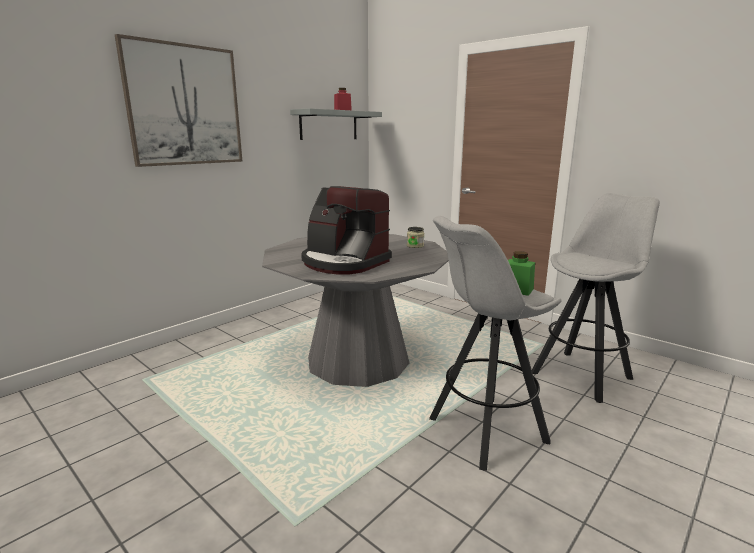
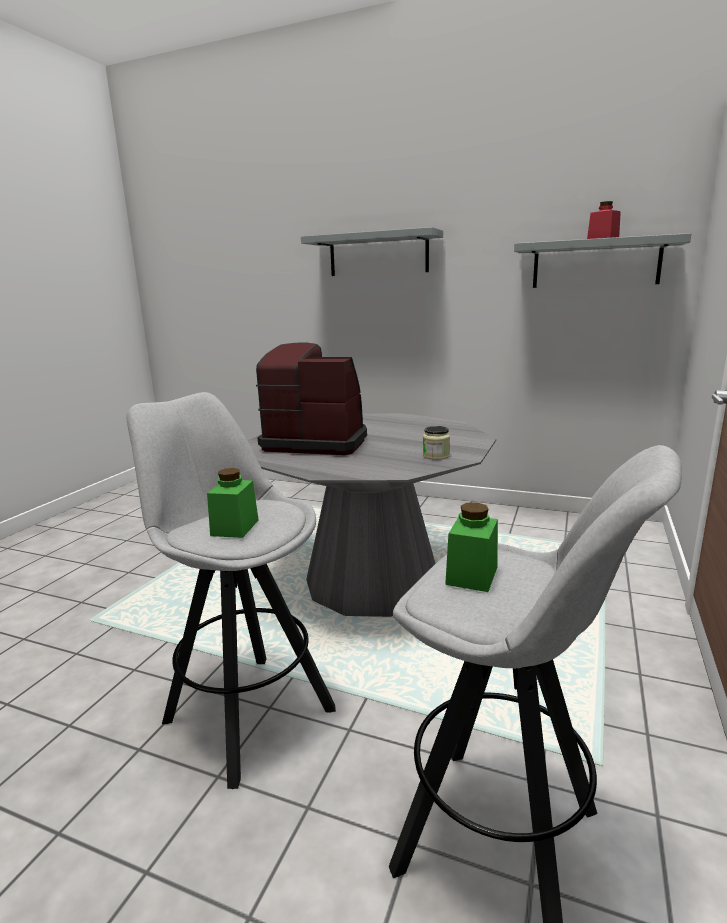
camera: 70 degrees right, 0 degrees up
picture [115,34,242,167] -> grey shelf [301,227,443,276]
coffee machine [301,186,392,275] -> coffee machine turned 90 degrees clockwise [256,342,367,455]
none -> green jar [445,502,498,592]

